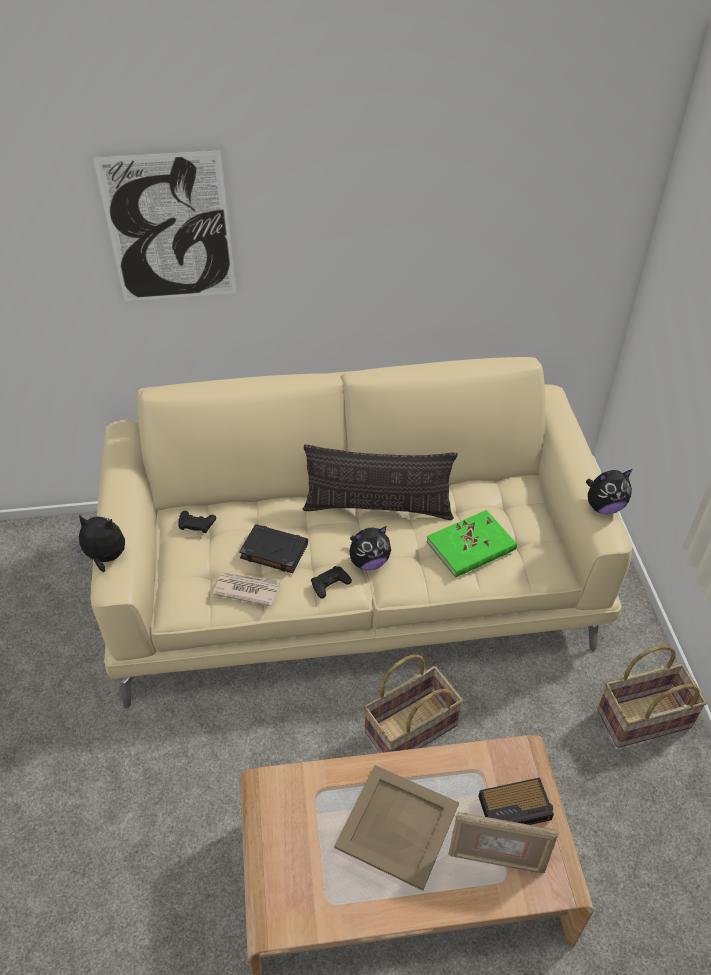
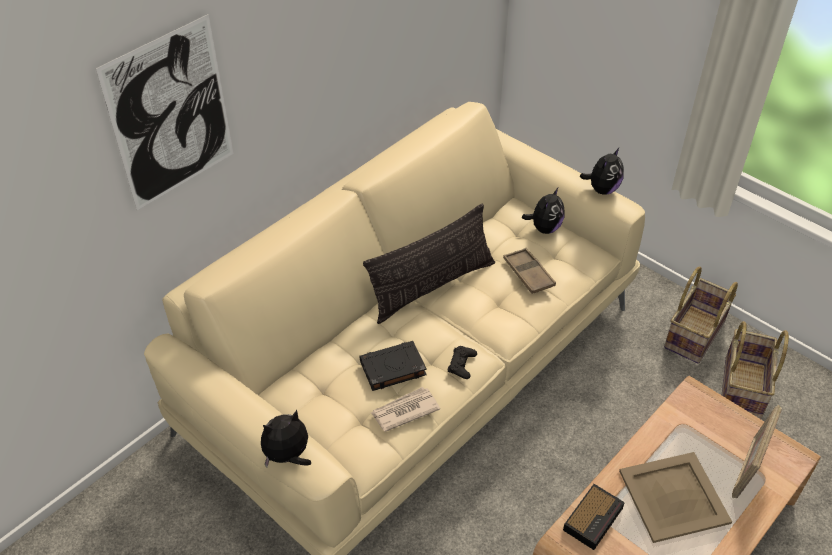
camera: 40 degrees left, 0 degrees up
black game controller [179,511,216,533] -> none
plush toy [350,526,391,570] -> plush toy moved to [522,188,565,234]
basket [364,655,463,753] -> basket moved to [722,321,789,419]
green book [426,510,517,578] -> brown tray [503,248,556,294]
picture frame [448,812,558,873] -> picture frame turned 150 degrees clockwise [732,405,782,498]
alarm clock [478,777,554,825] -> alarm clock moved to [563,484,625,550]

